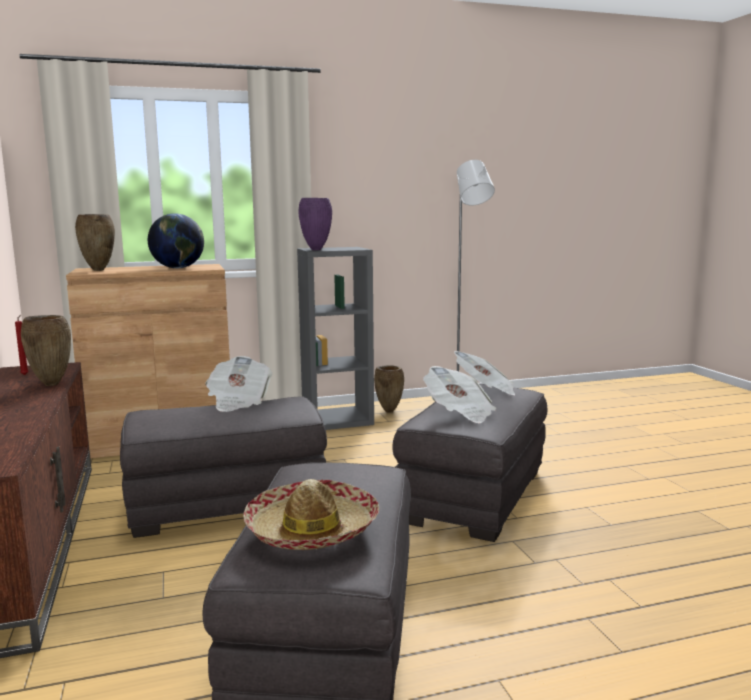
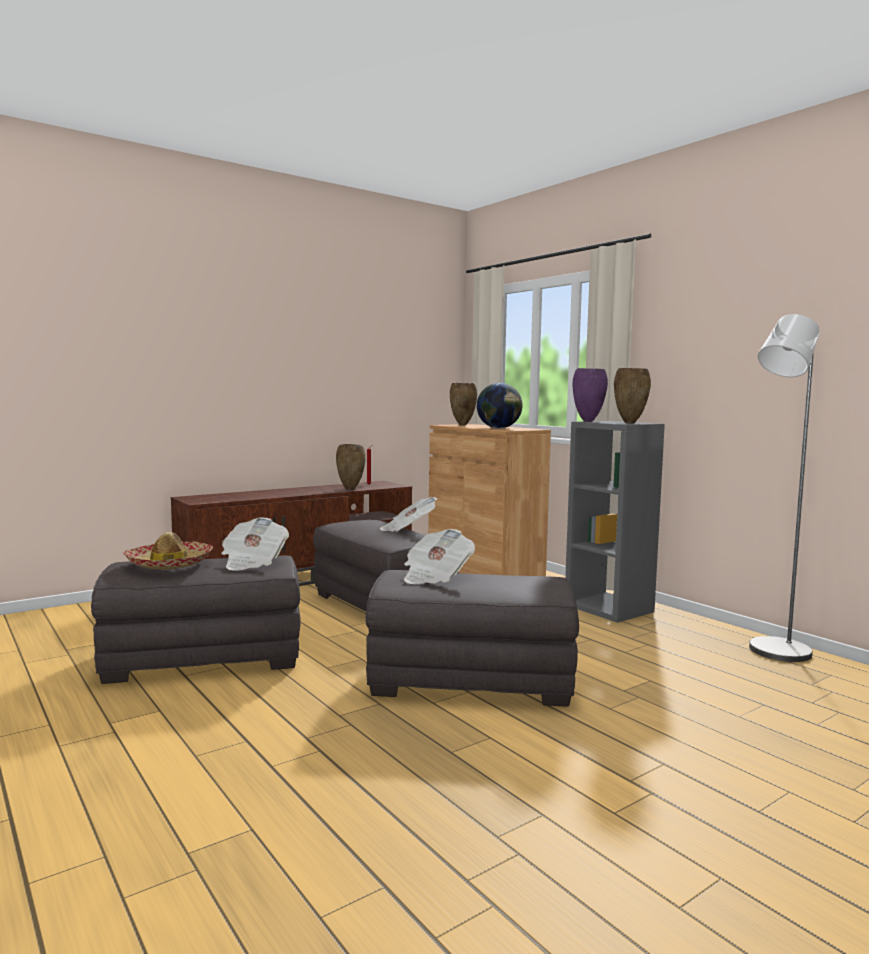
camera: 70 degrees right, 5 degrees down
brown vase [374,365,404,413] -> brown vase moved to [614,368,651,423]
newspaper [454,351,515,395] -> newspaper moved to [222,517,289,571]

